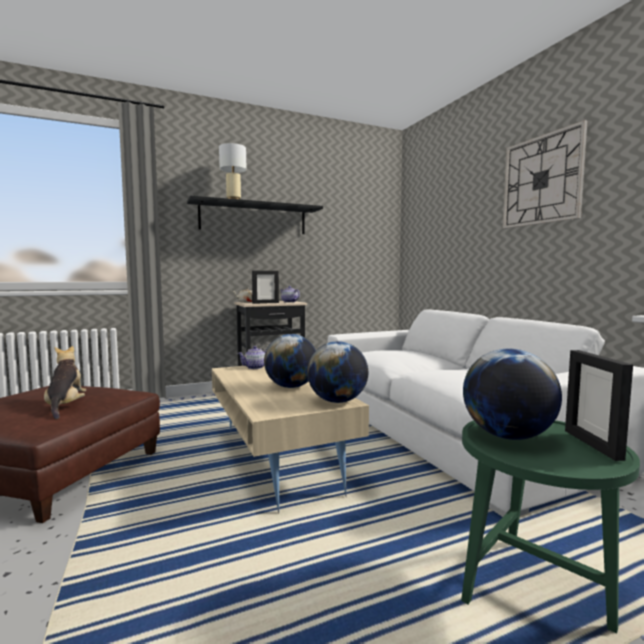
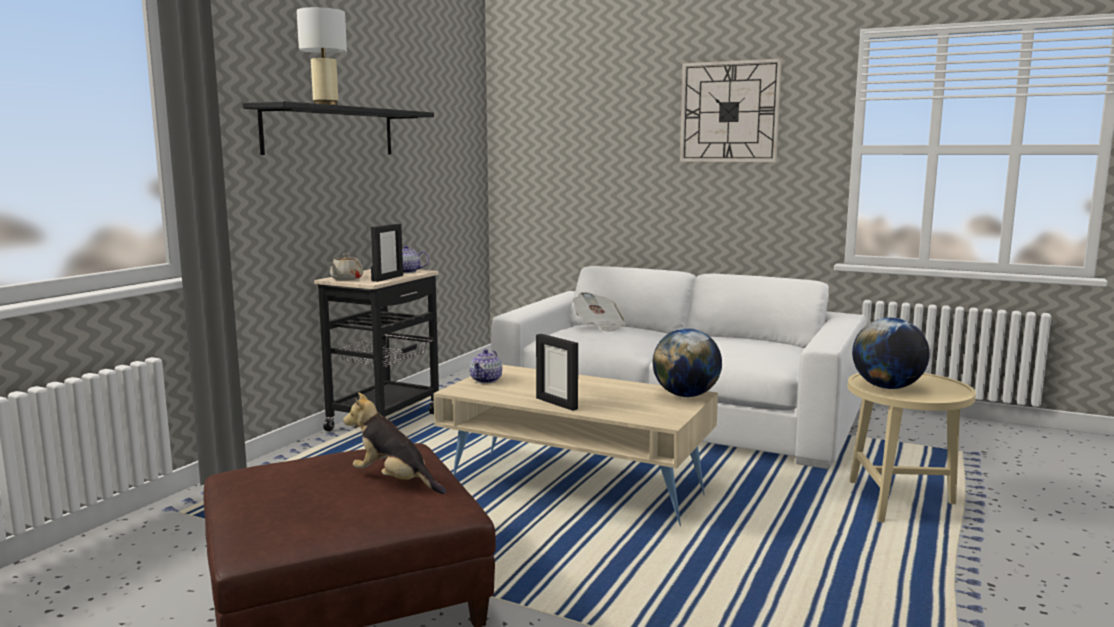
camera: 40 degrees left, 5 degrees up
globe [264,334,316,388] -> none
green side table [461,420,640,634] -> beige side table [847,373,976,522]
picture frame [565,350,633,461] -> picture frame moved to [536,334,578,411]
none -> newspaper [572,292,626,332]

